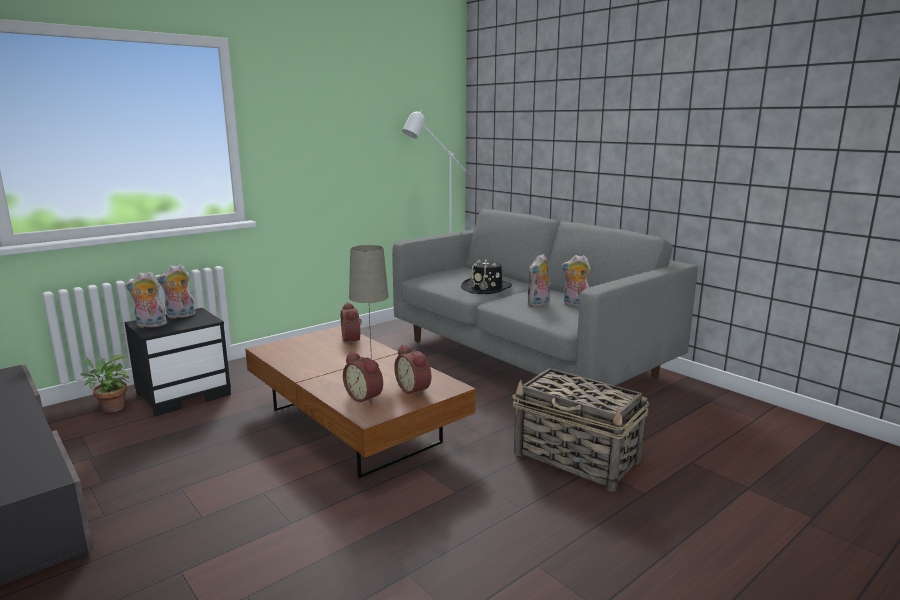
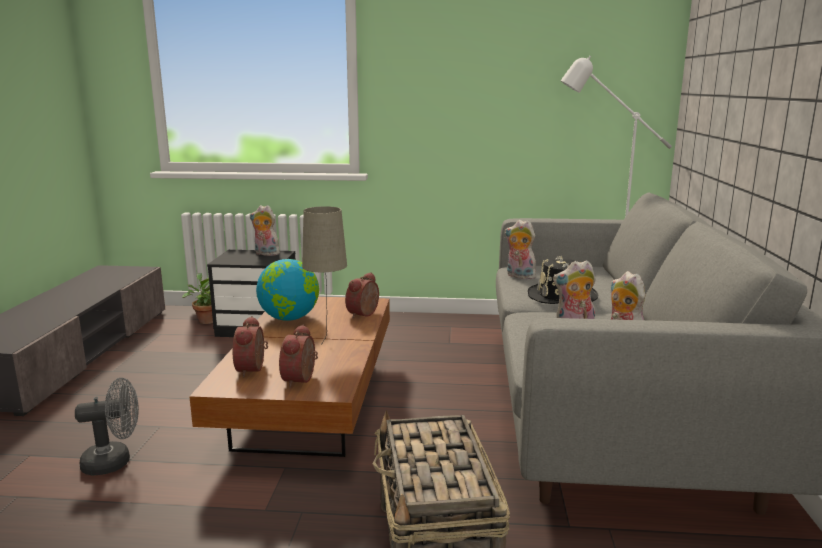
camera: 45 degrees right, 0 degrees up
plush toy [125,272,167,328] -> plush toy moved to [505,220,536,279]
none -> grey fan [75,378,139,476]
none -> globe [256,259,319,321]

